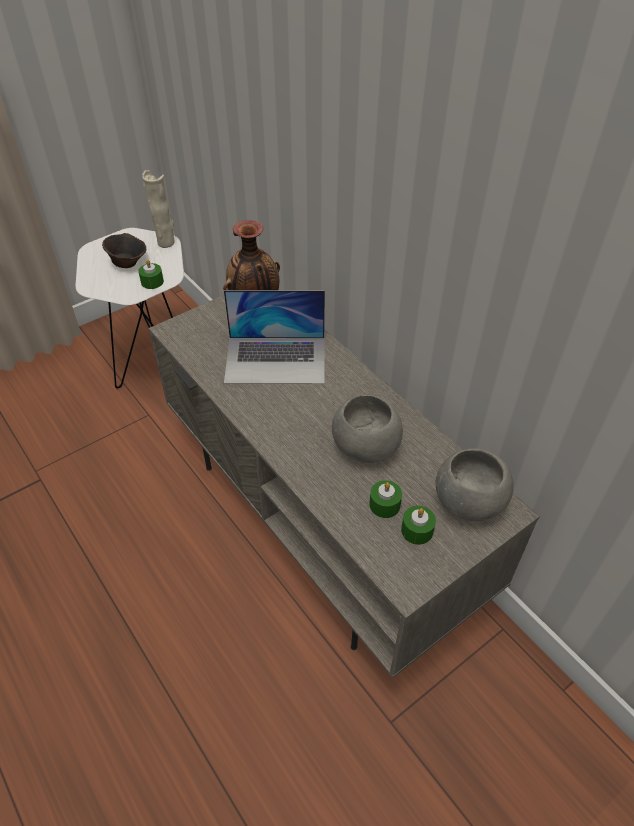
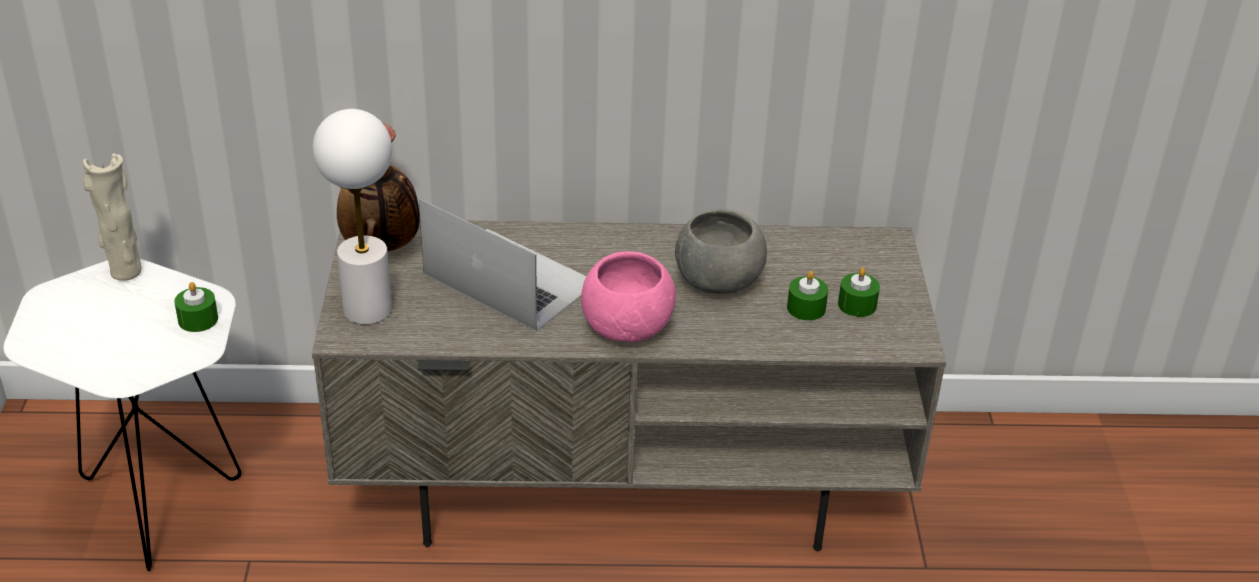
camera: 55 degrees left, 10 degrees down
brown bowl [102,233,146,268] -> none
laptop [224,290,325,384] -> laptop turned 90 degrees counterclockwise [419,198,586,332]
grey bowl [436,448,514,521] -> none
none -> white table lamp [313,109,392,325]
none -> pink bowl [581,251,676,342]

